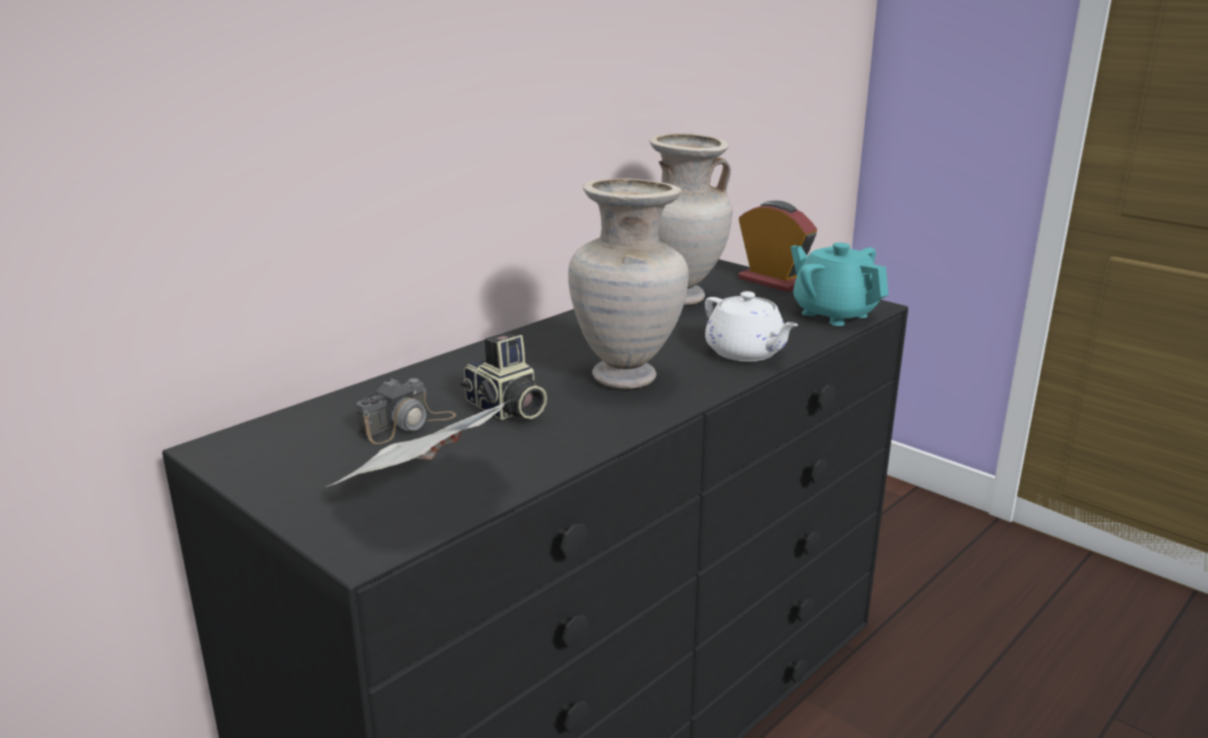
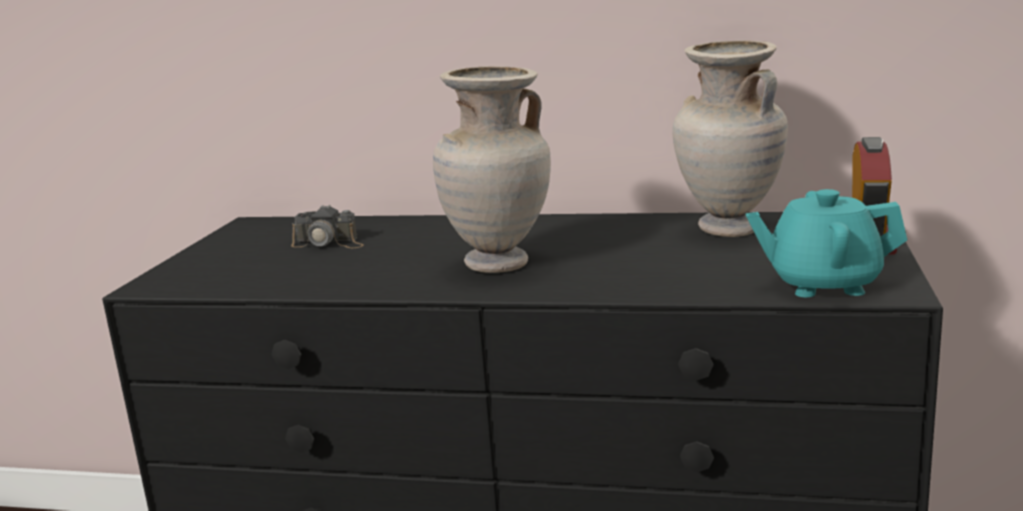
camera: 60 degrees right, 5 degrees down
newspaper [326,398,516,487] -> none
camera [461,333,547,420] -> none
white teapot [705,291,798,362] -> none
turquoise teapot [791,243,889,326] -> turquoise teapot turned 105 degrees counterclockwise [745,189,907,297]

